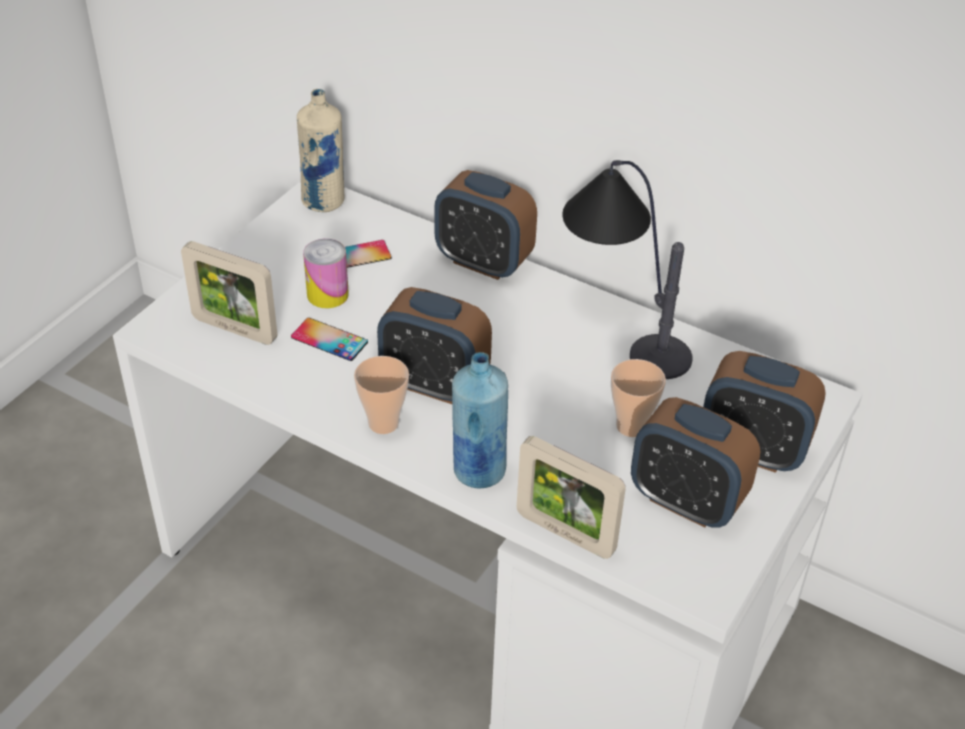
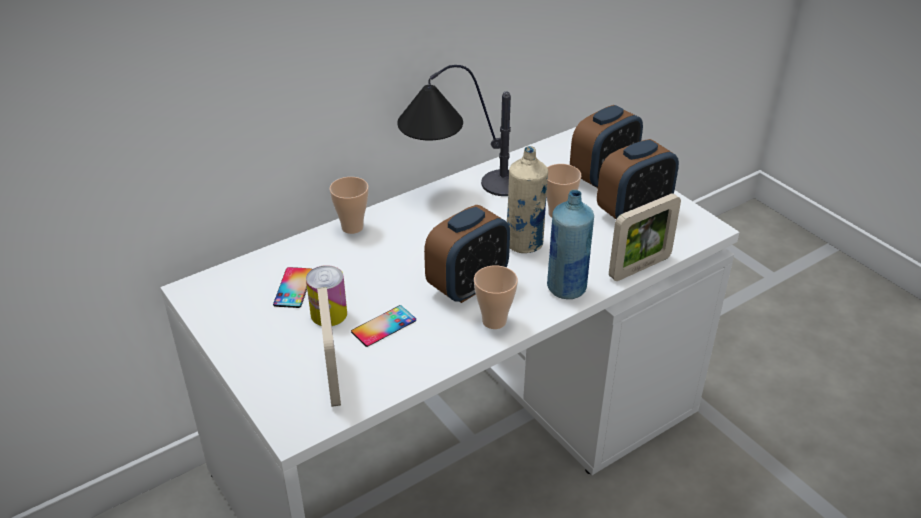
camera: 65 degrees left, 5 degrees down
picture frame [181,241,277,345] -> picture frame turned 120 degrees clockwise [317,287,341,407]
beige bottle [297,89,344,212] -> beige bottle moved to [507,146,548,253]
alarm clock [434,170,537,280] -> cup [329,177,369,234]

